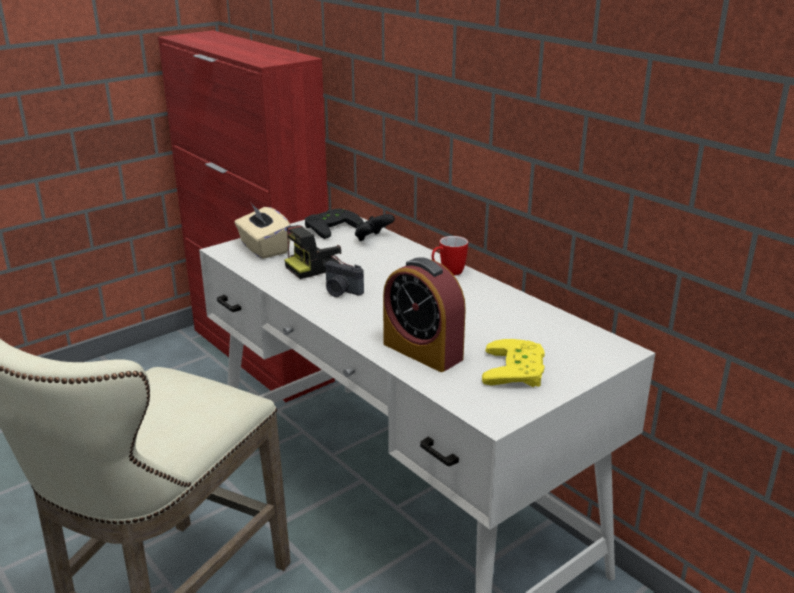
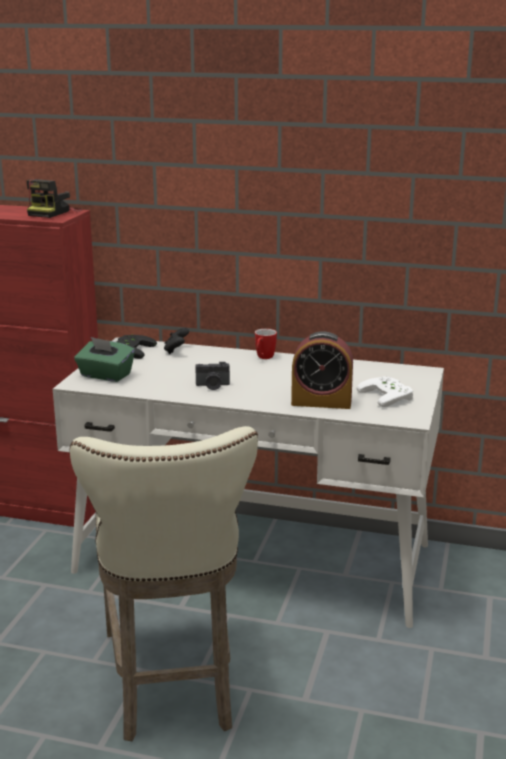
camera: 35 degrees left, 5 degrees down
beige tissue box [234,203,291,259] -> green tissue box [74,337,135,382]
camera [284,225,354,279] -> camera moved to [27,179,82,218]
yellow game controller [482,339,545,387] -> white game controller [357,376,413,407]

